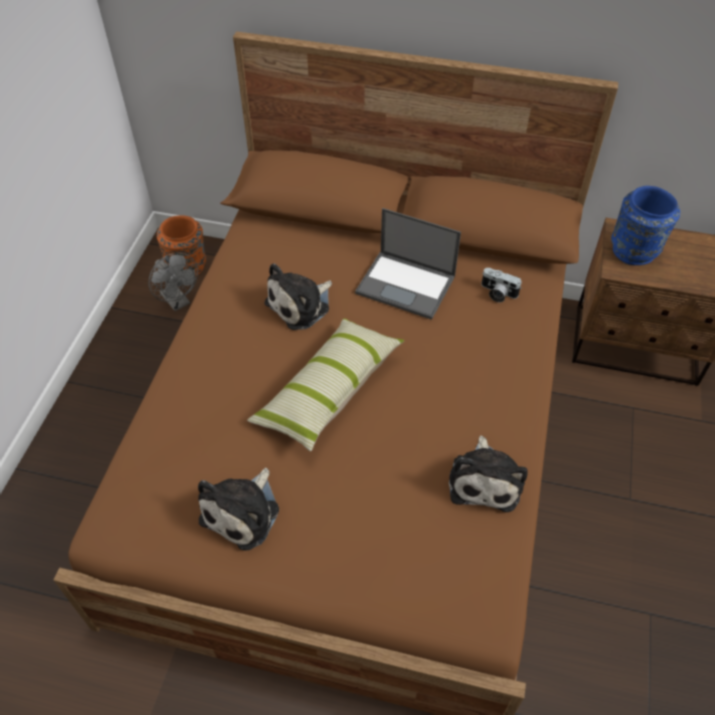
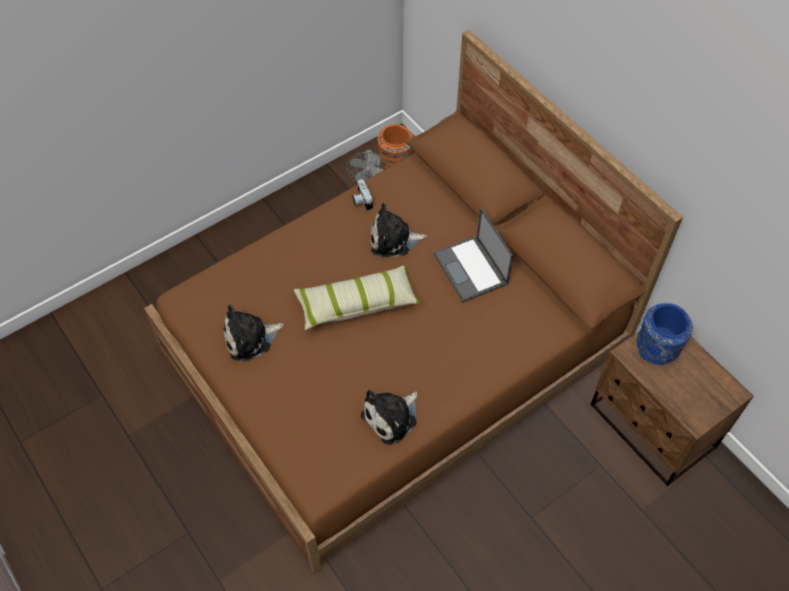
camera: 40 degrees right, 5 degrees up
camera [481,268,522,302] -> camera moved to [352,180,373,211]

